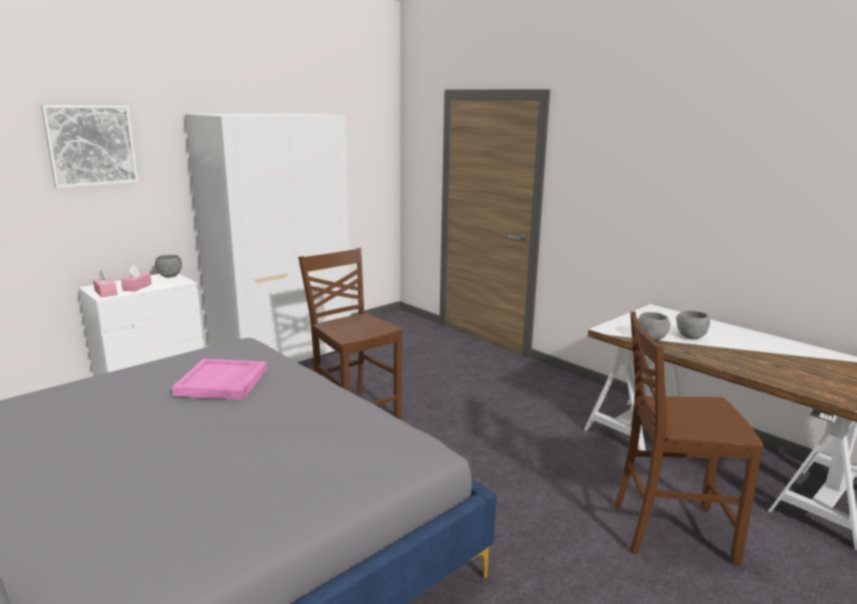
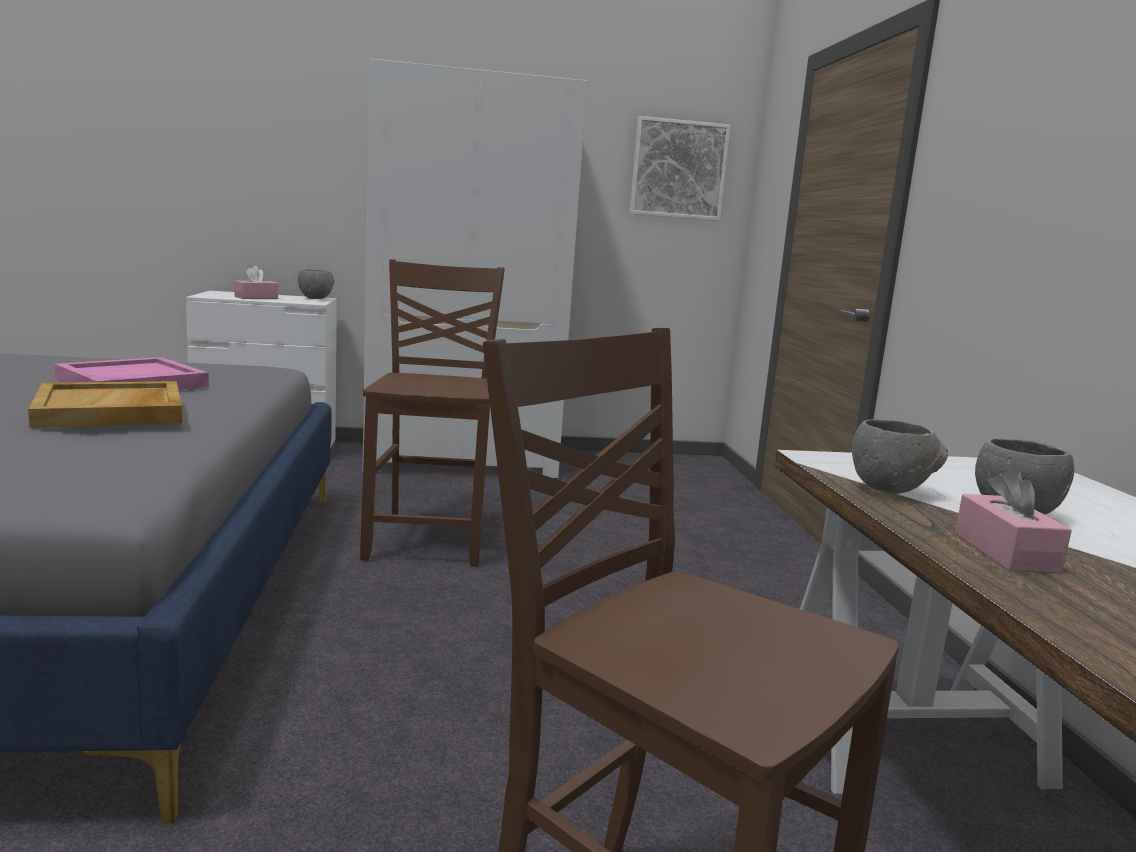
camera: 35 degrees right, 5 degrees down
picture [41,105,138,188] -> picture moved to [629,116,731,221]
pink tissue box [93,270,118,297] -> pink tissue box moved to [955,468,1072,573]
none -> beige tray [28,381,182,428]

